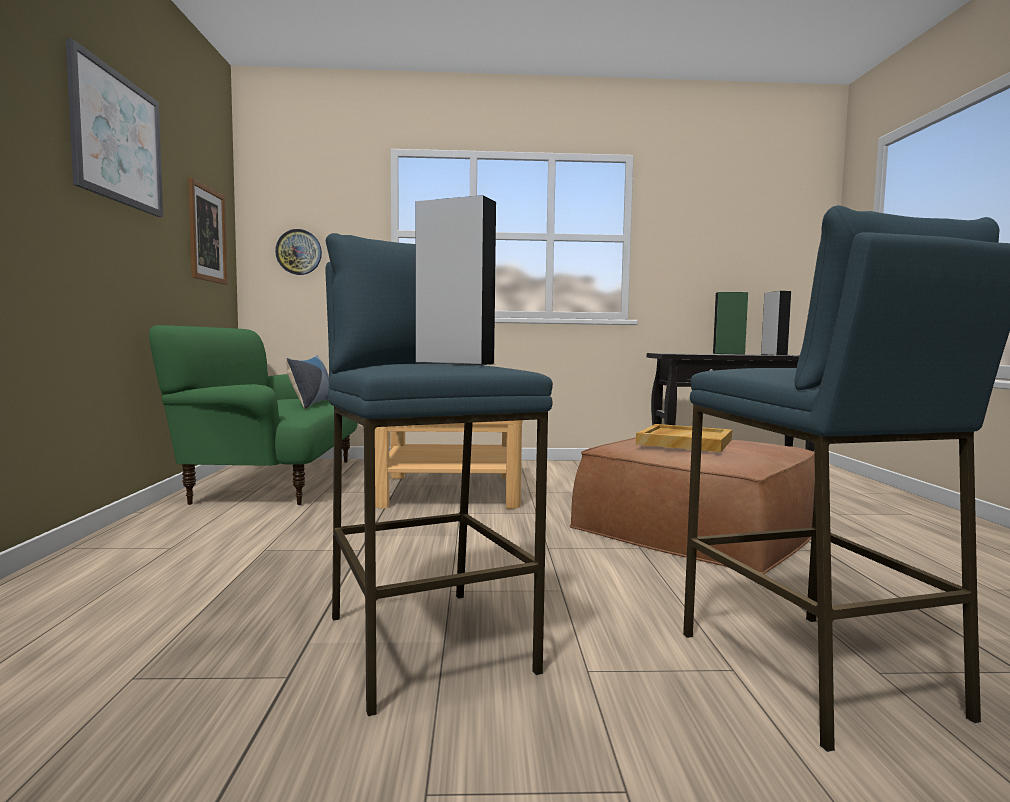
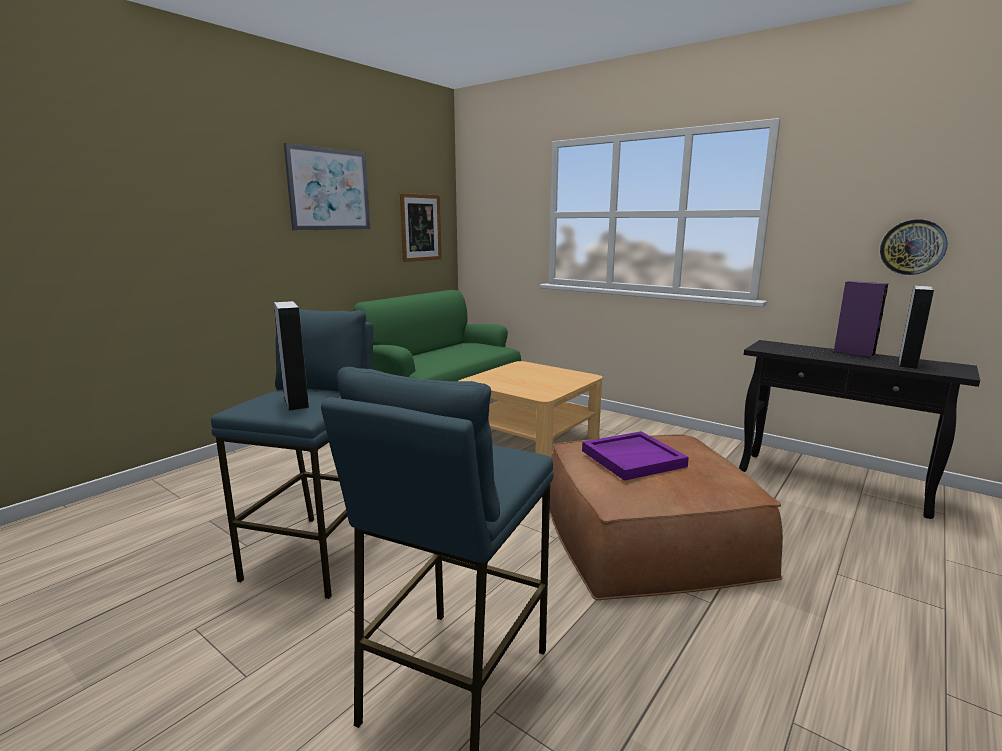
camera: 40 degrees right, 10 degrees up
wall clock [275,229,322,275] -> wall clock moved to [880,220,948,275]
pillow [286,355,329,409] -> none
beige tray [636,424,732,452] -> purple tray [582,431,689,481]
green speaker [713,292,748,355] -> purple speaker [834,281,888,358]

